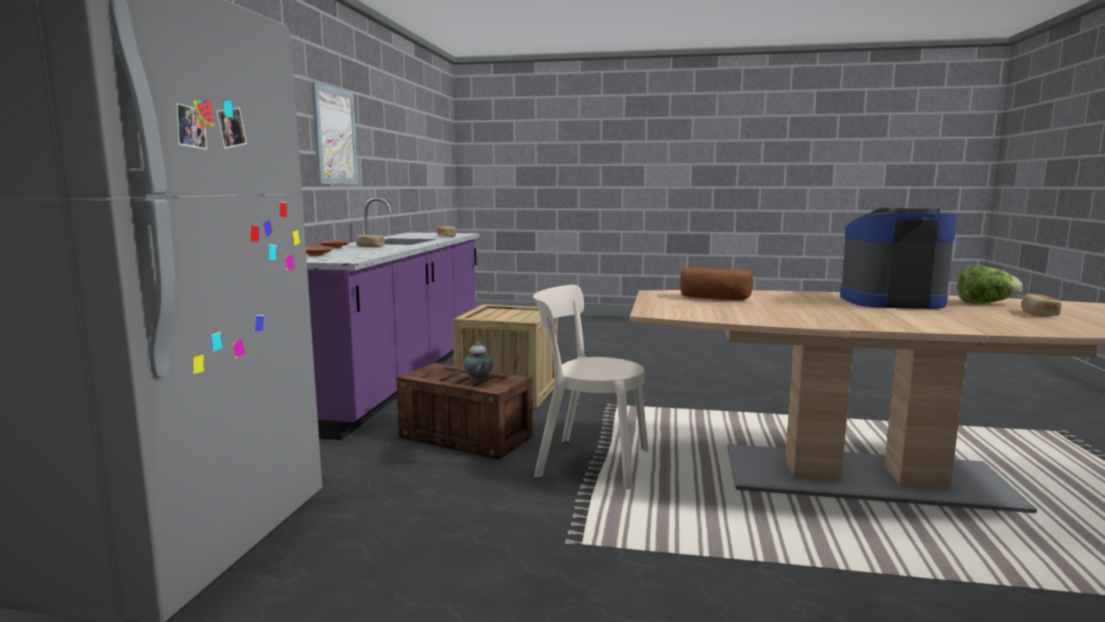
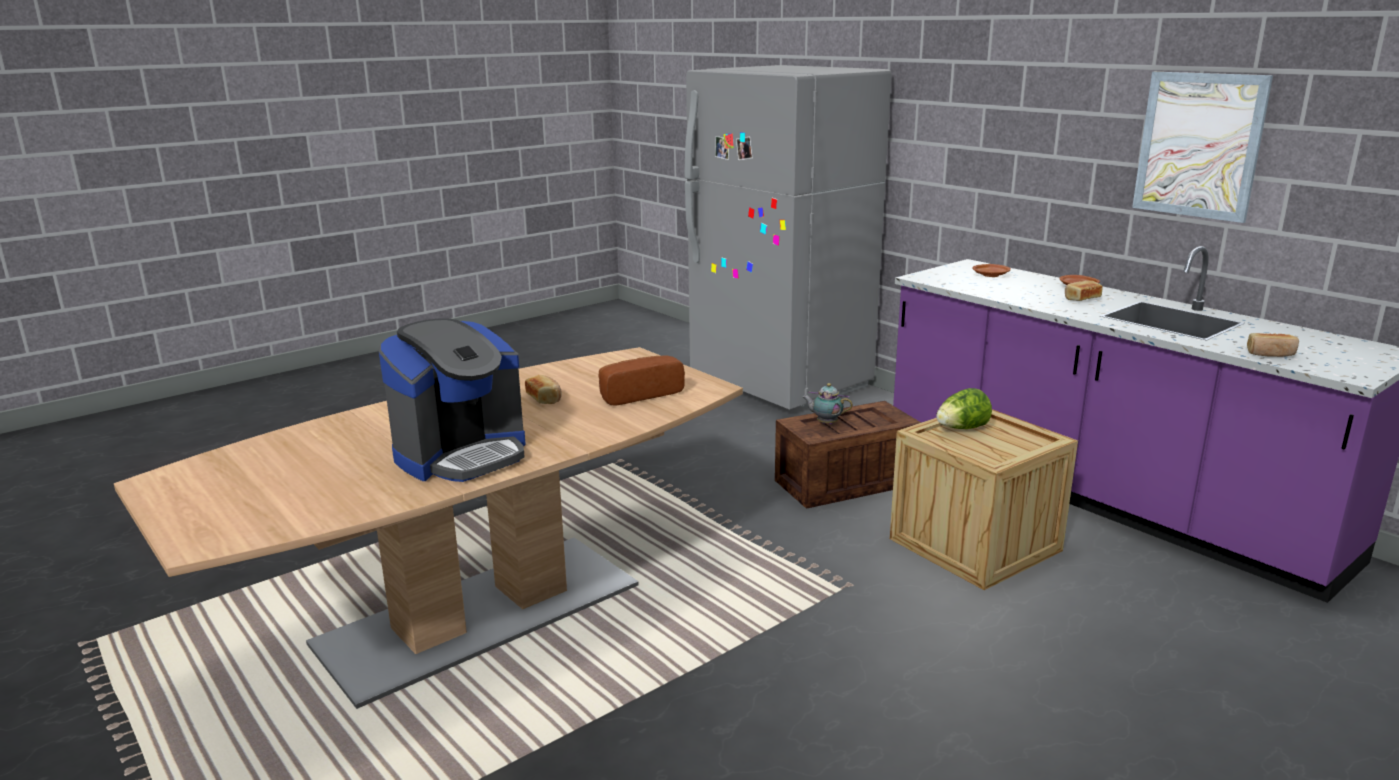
camera: 130 degrees right, 10 degrees up
beige chair [533,285,649,489] -> none
lettuce [958,266,1022,304] -> lettuce moved to [936,388,992,429]
bread [1022,294,1061,317] -> bread moved to [525,375,562,404]

